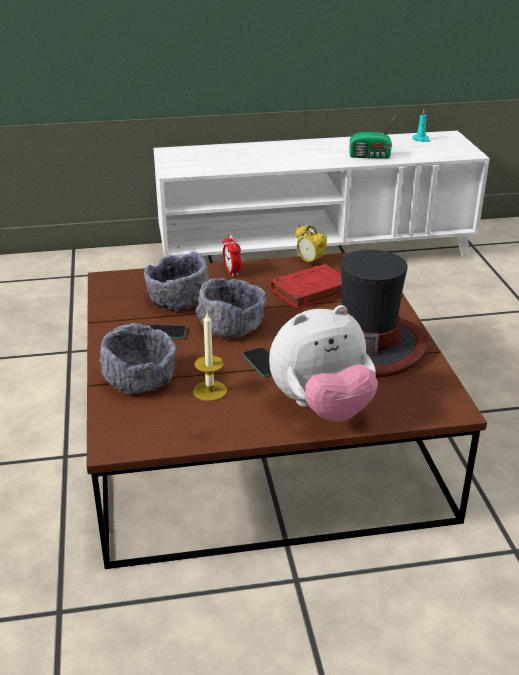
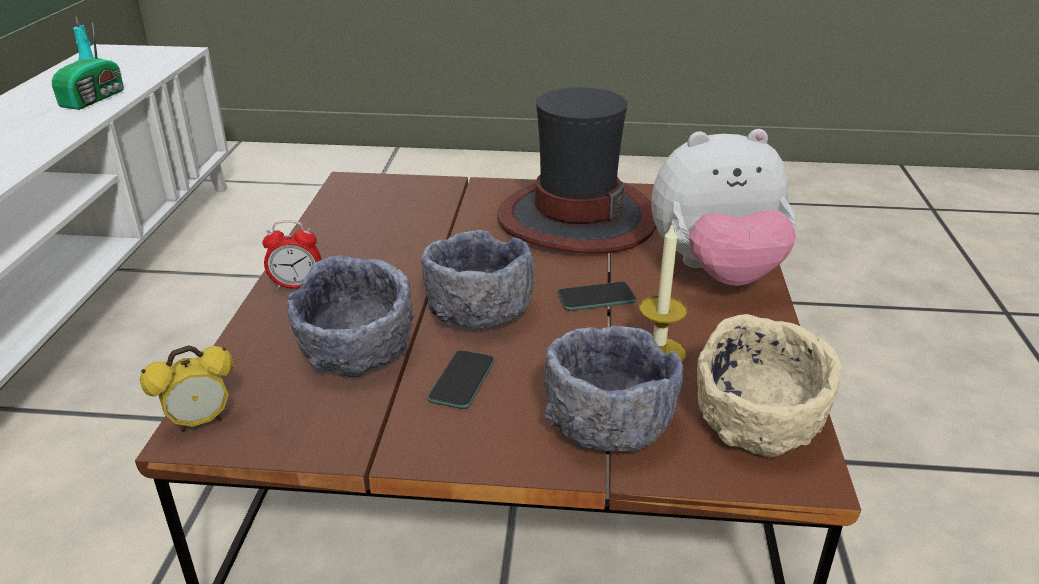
camera: 75 degrees left, 0 degrees up
plush toy [269,305,378,422] -> plush toy turned 90 degrees clockwise [651,129,796,286]
red book [270,264,342,309] -> none
alarm clock [295,225,327,266] -> alarm clock moved to [140,345,234,432]
none -> beige bowl [697,314,842,457]

